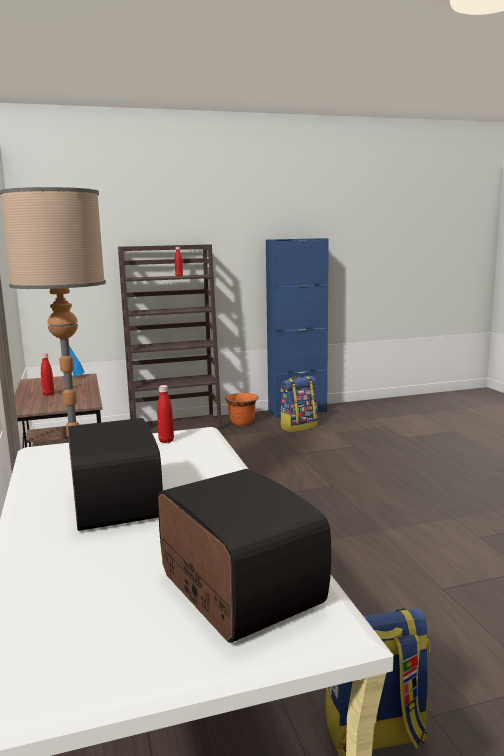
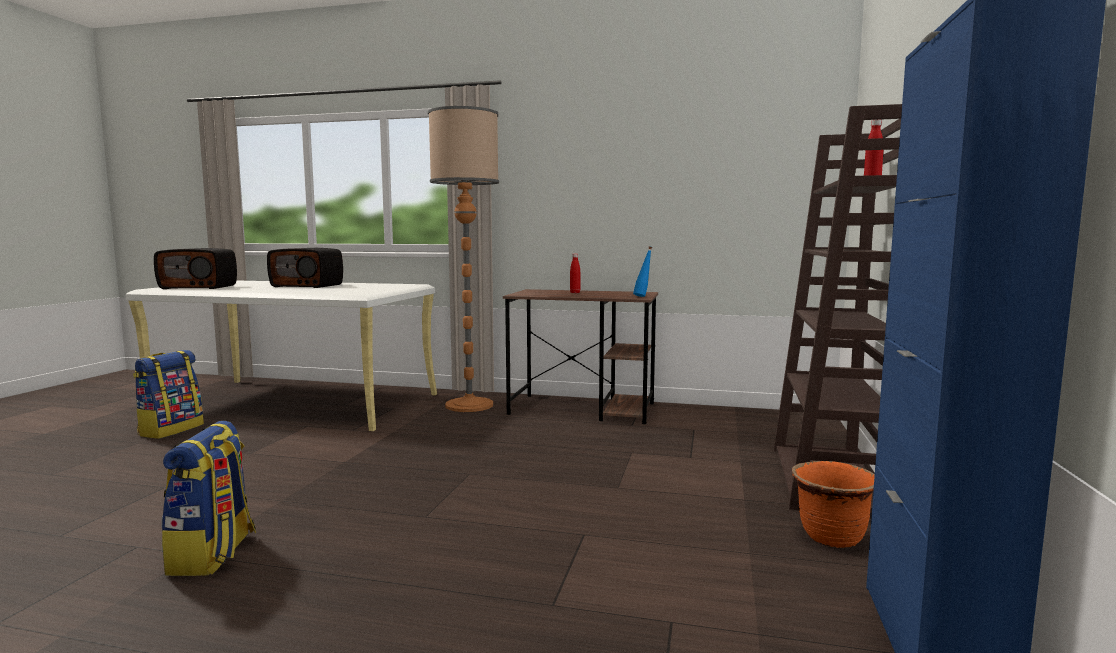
camera: 120 degrees right, 5 degrees down
red bottle [157,385,174,443] -> none
backpack [280,376,318,433] -> backpack moved to [161,421,256,576]

